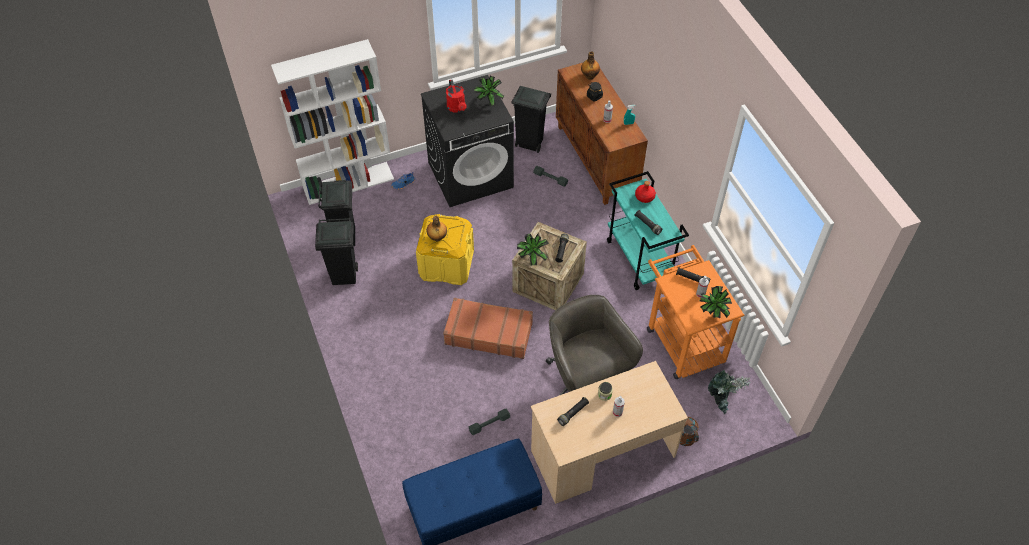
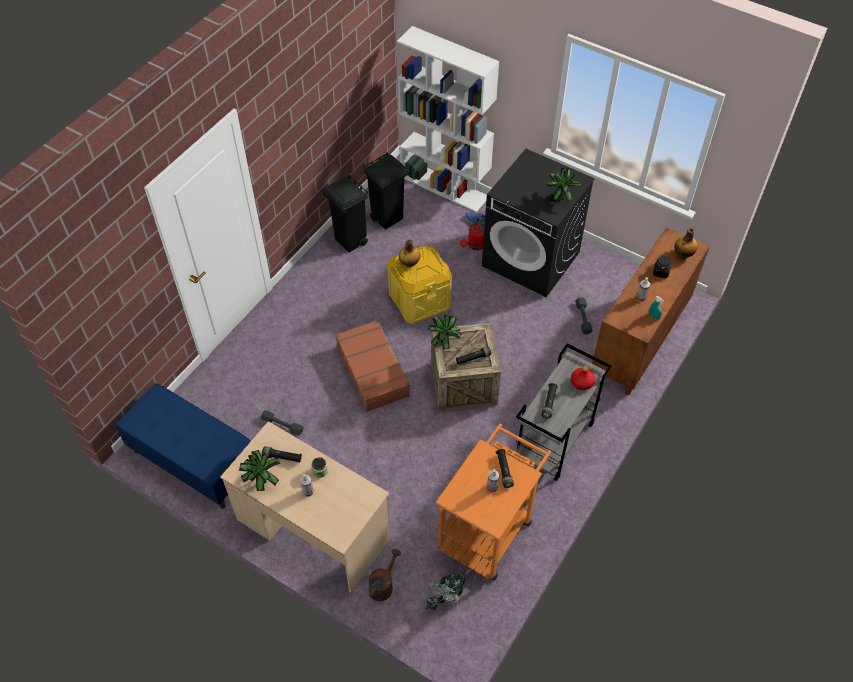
camera: 55 degrees right, 0 degrees up
red watering can [446,80,466,113] -> red watering can moved to [460,219,485,250]
black trash can [511,86,551,153] -> none
grey office chair [546,295,643,395] -> none
turquoise cart [607,171,689,290] -> grey cart [515,343,612,481]
potted plant [700,286,732,318] -> potted plant moved to [239,450,280,491]

